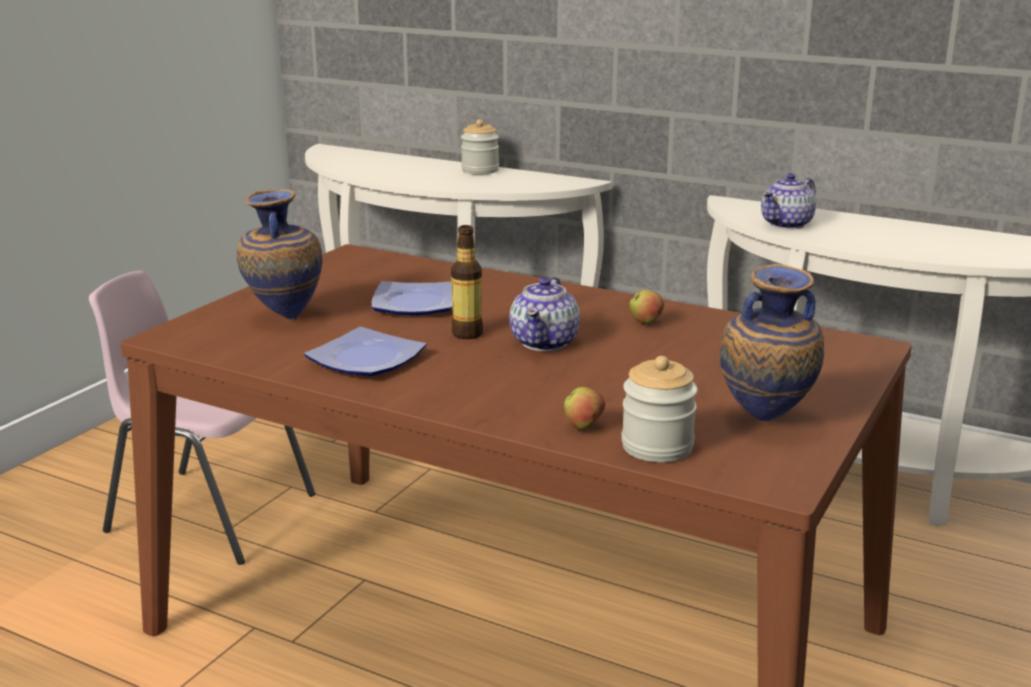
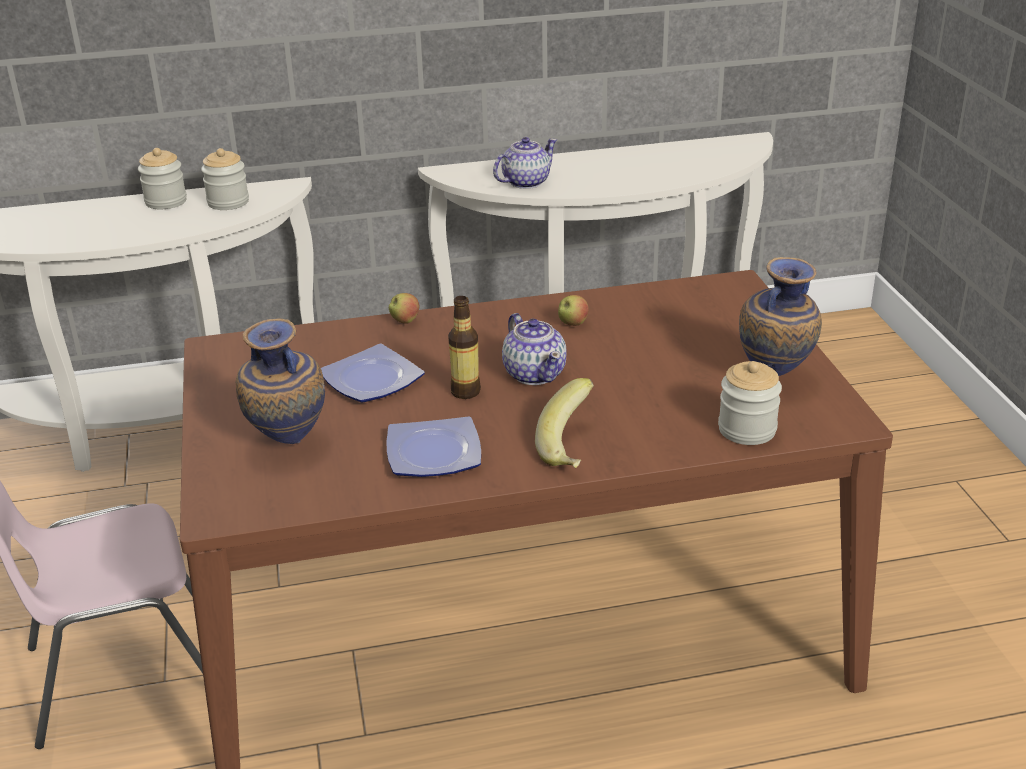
camera: 40 degrees left, 10 degrees up
apple [564,387,606,430] -> apple moved to [389,293,420,324]
teapot [761,173,816,229] -> teapot turned 135 degrees counterclockwise [493,137,557,189]
none -> jar [201,148,249,210]
none -> banana [535,378,594,468]

